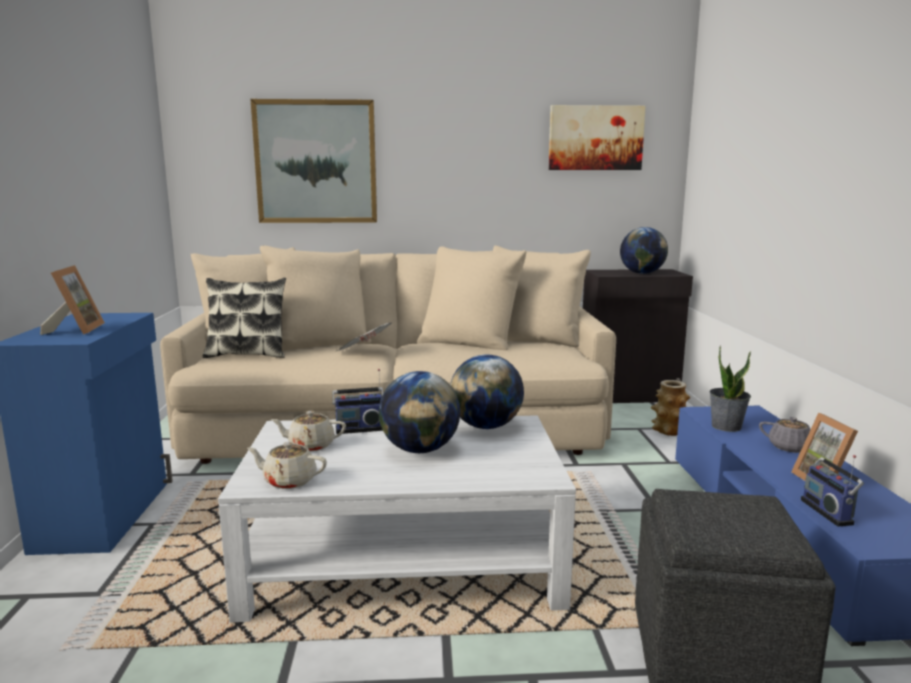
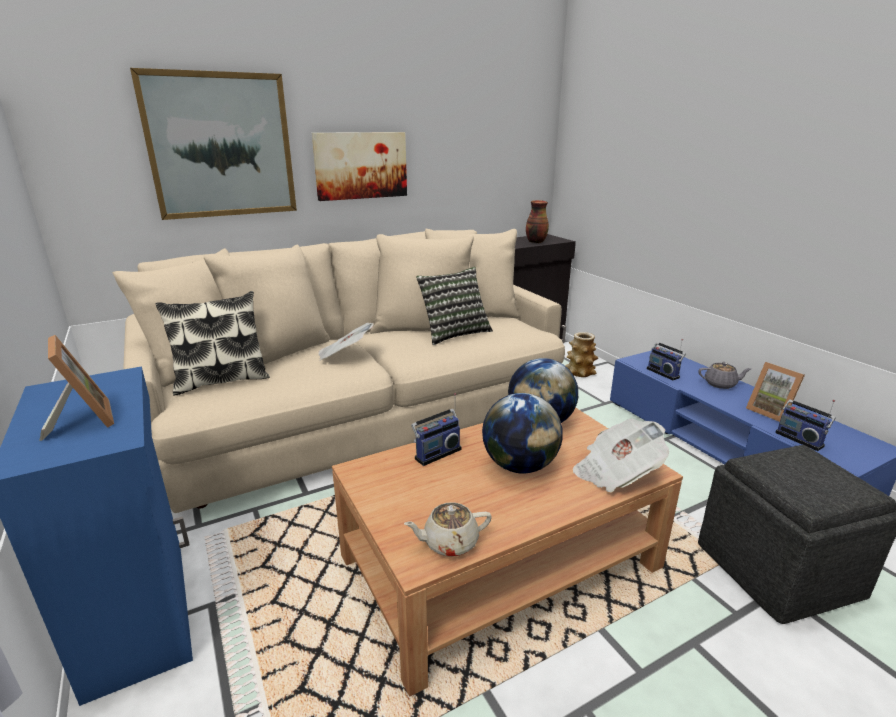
camera: 25 degrees left, 10 degrees up
white coffee table [218,415,576,622] -> brown coffee table [332,407,683,697]
beige teapot [270,411,346,451] -> none
picture [548,105,646,170] -> picture moved to [312,132,407,201]
globe [620,227,668,274] -> vase [526,200,549,243]
potted plant [709,346,751,432] -> radio [647,339,686,380]
none -> pillow [416,267,493,345]
none -> newspaper [573,419,669,492]

